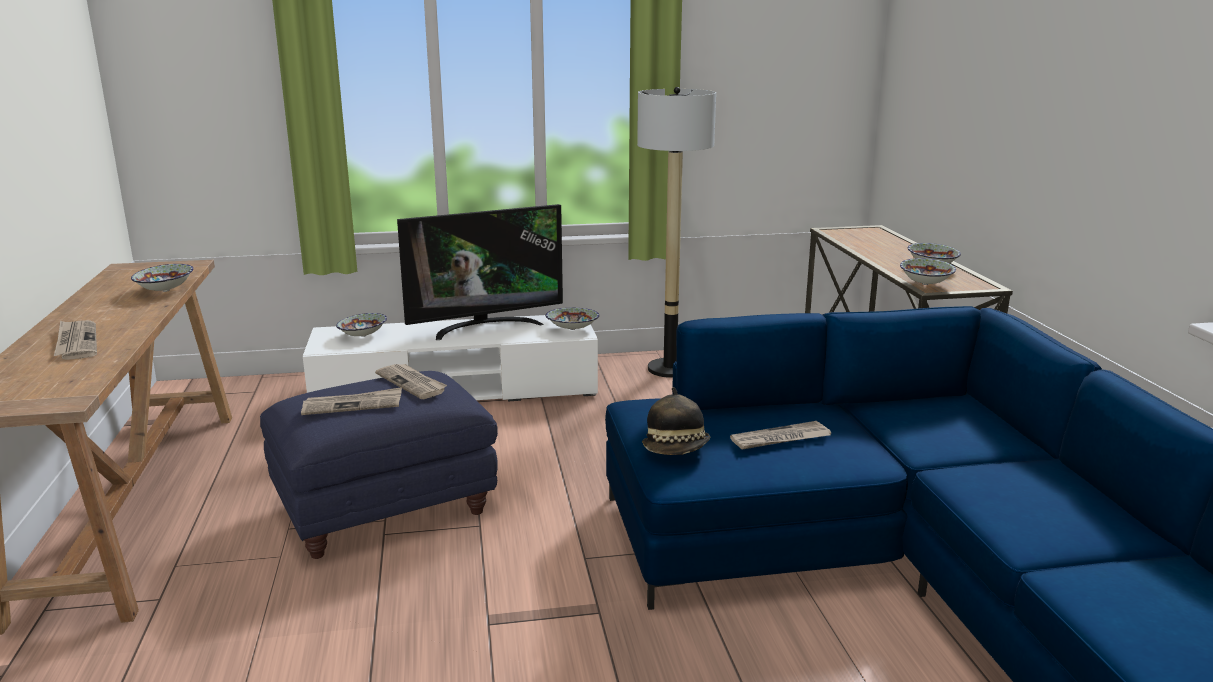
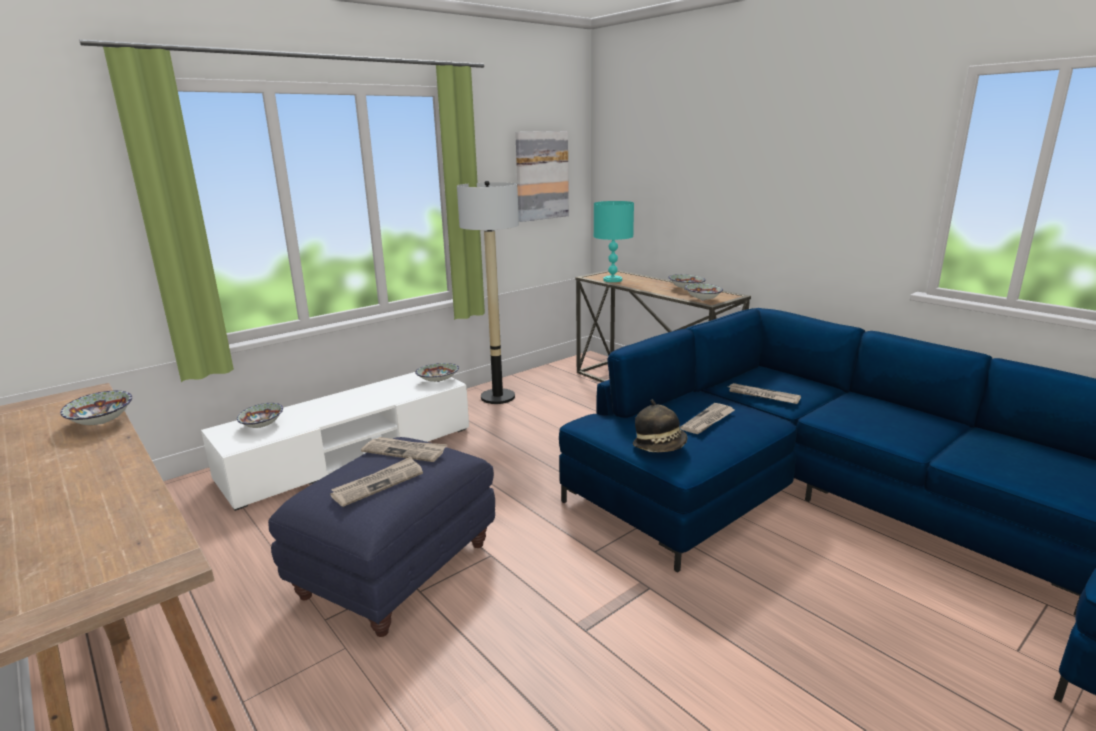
camera: 30 degrees left, 0 degrees up
newspaper [54,320,97,360] -> newspaper moved to [729,383,801,404]
television [397,204,563,340] -> none
none -> picture [515,131,569,222]
none -> turquoise table lamp [594,201,634,282]

